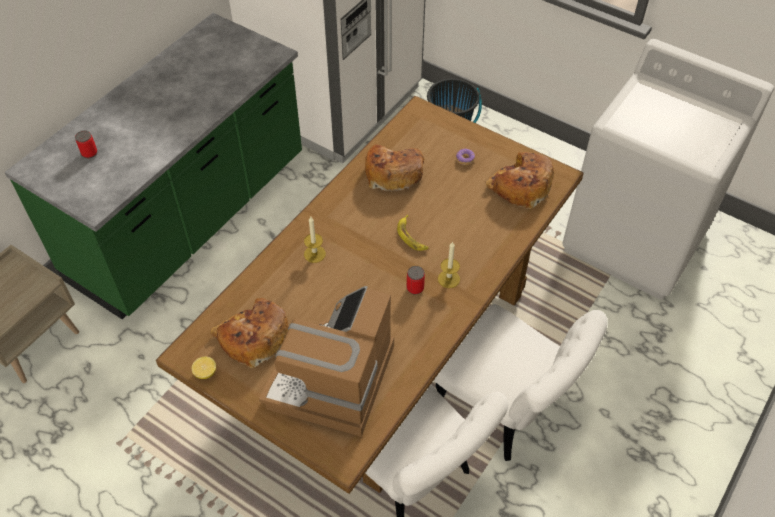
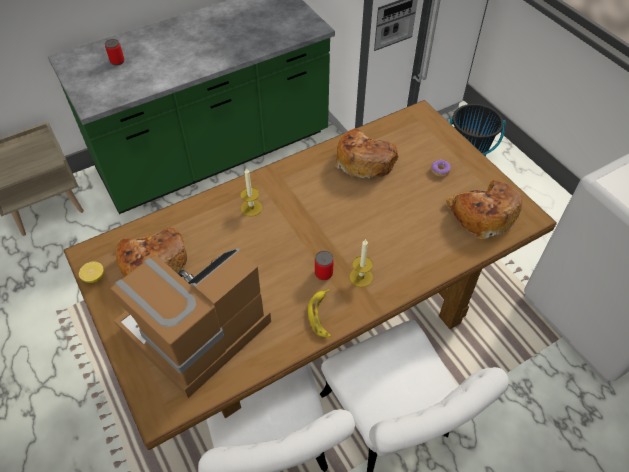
camera: 25 degrees right, 0 degrees up
banana [397,215,428,251] -> banana moved to [308,289,331,338]

